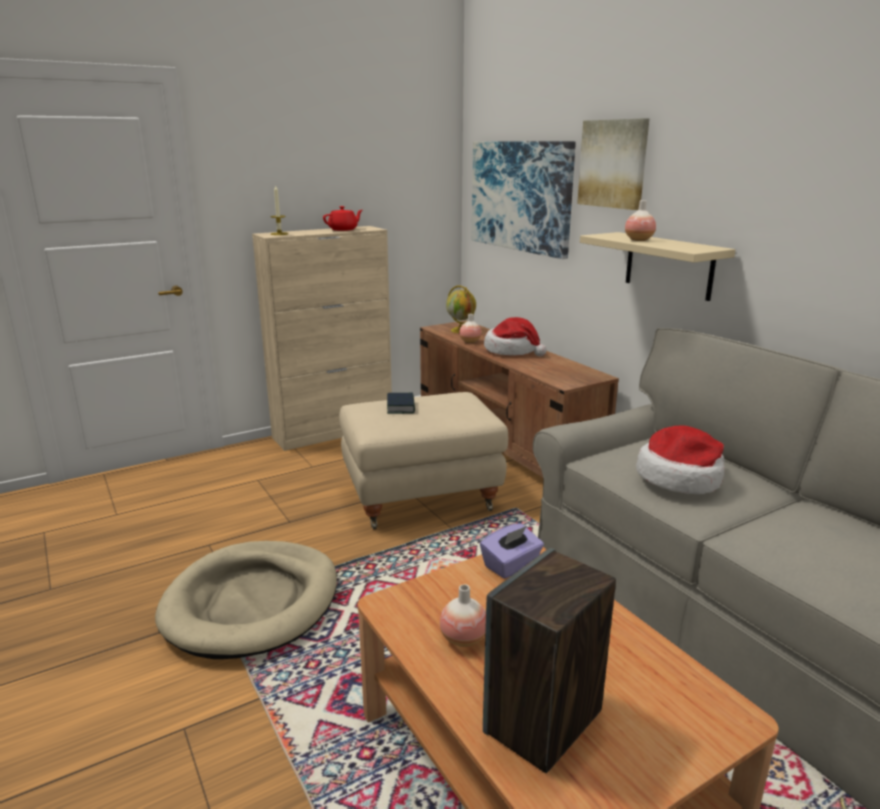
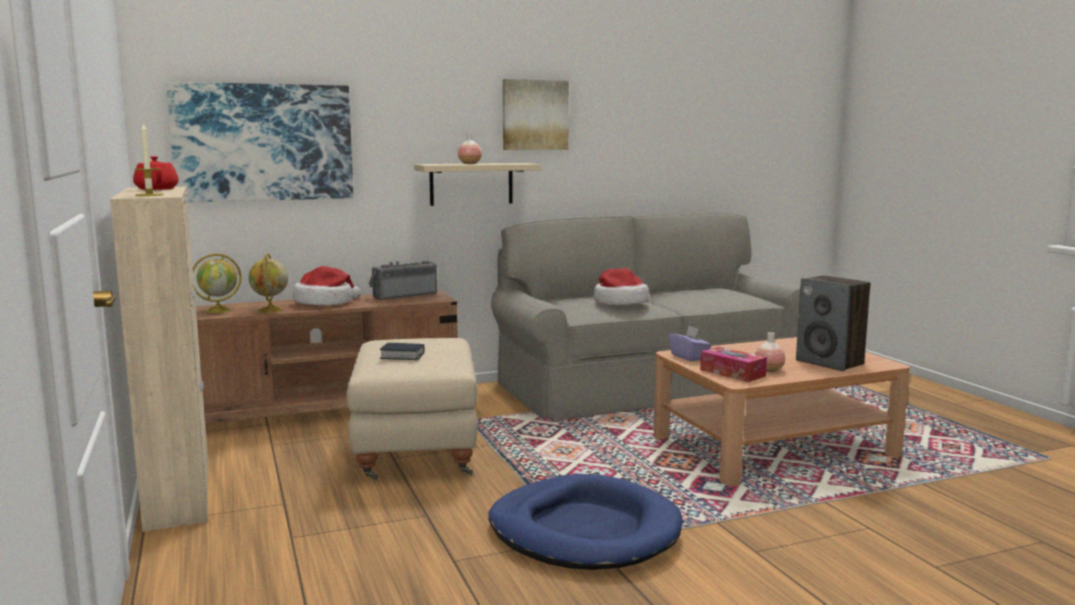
camera: 80 degrees left, 10 degrees down
beige dog bed [155,541,337,659] -> blue dog bed [488,474,682,570]
vase [459,314,481,343] -> globe [248,253,288,313]
picture [577,118,649,210] -> picture moved to [503,79,569,150]
none -> radio [369,261,437,300]
none -> tissue box [700,347,767,382]

